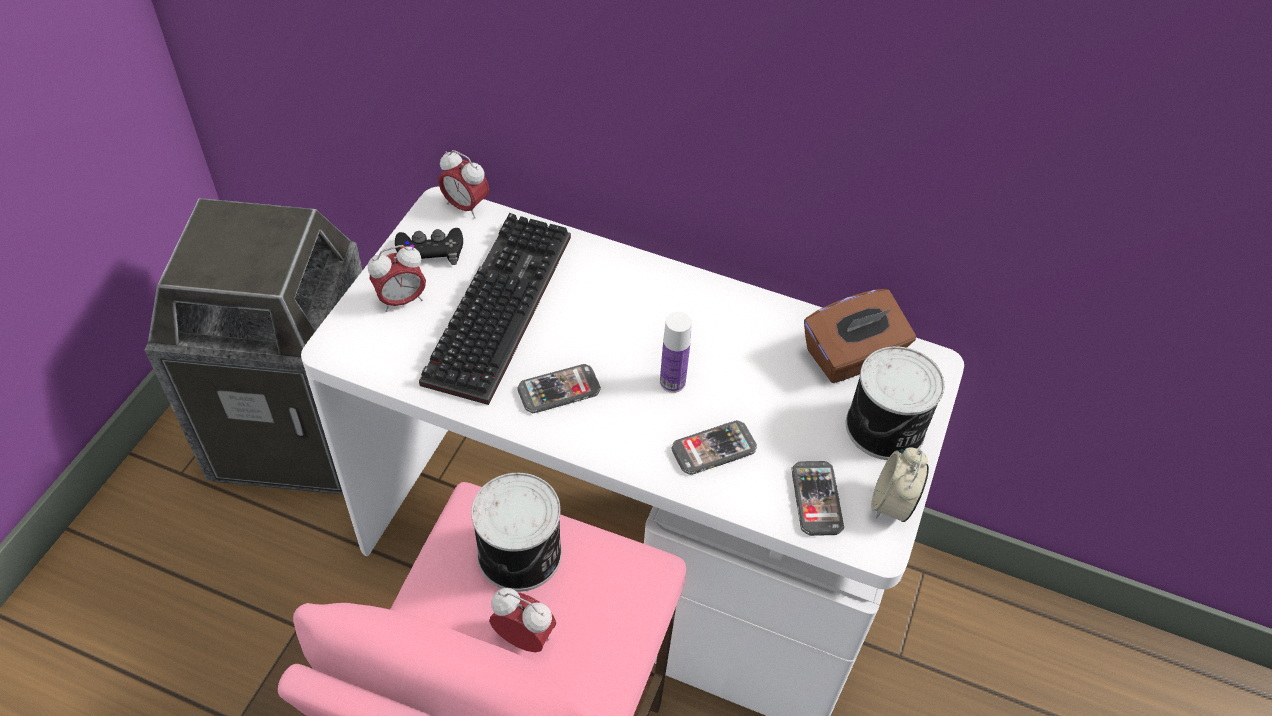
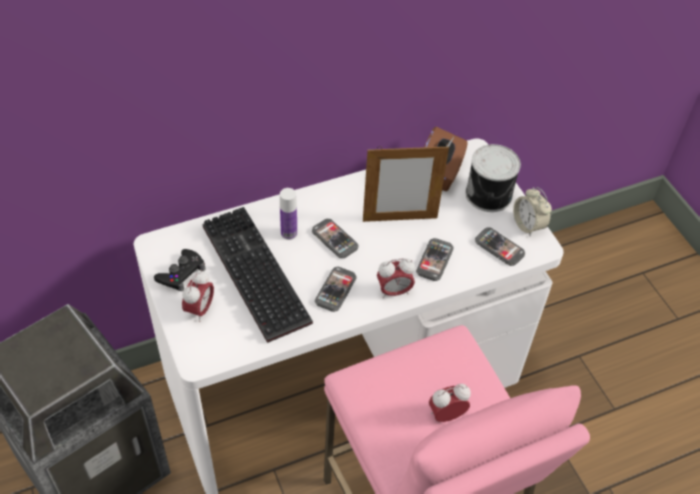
camera: 45 degrees left, 0 degrees up
alarm clock [438,150,489,219] -> alarm clock moved to [377,258,415,298]
can [471,473,562,592] -> none
bottle [660,312,692,393] -> bottle moved to [280,188,297,240]
none -> phone [312,219,358,258]
none -> picture frame [363,144,449,222]

